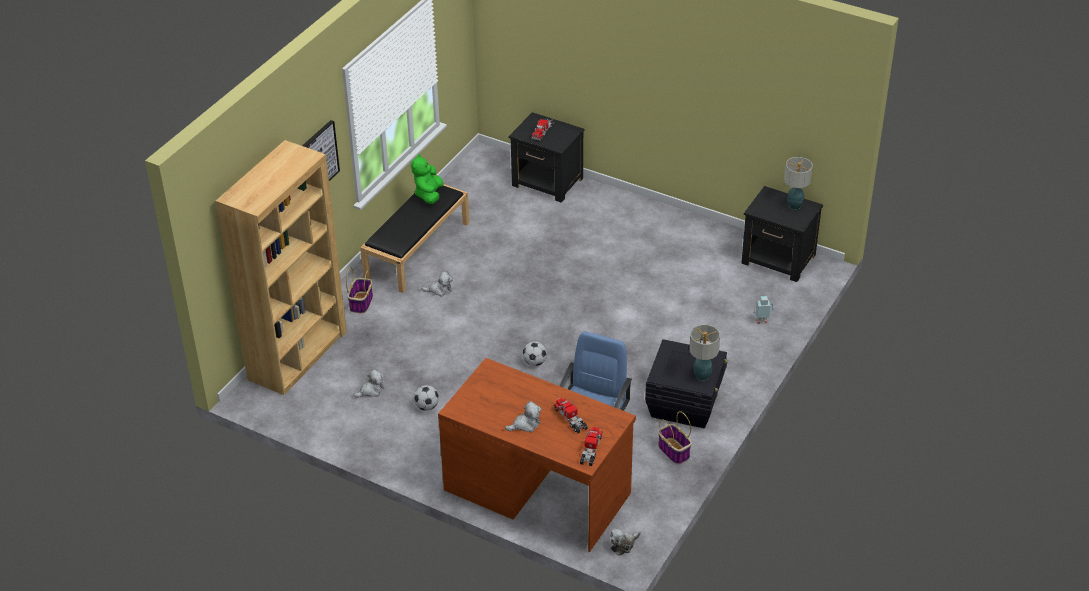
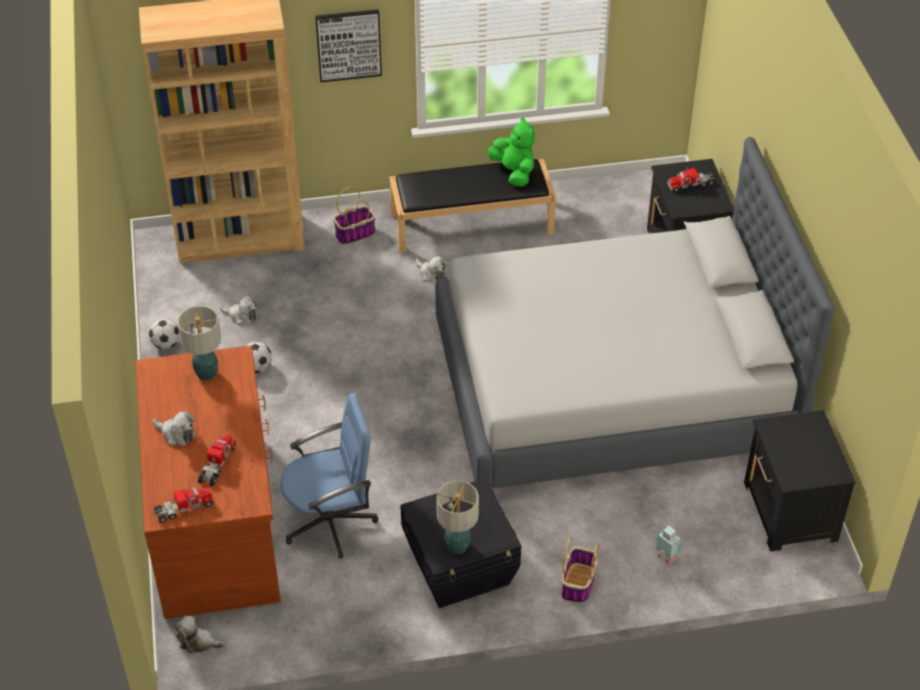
camera: 50 degrees right, 5 degrees up
green plush toy [411,154,444,204] -> green plush toy turned 90 degrees clockwise [487,117,535,187]
football [523,341,547,366] -> football moved to [149,318,180,349]
basket [658,411,692,465] -> basket moved to [562,535,599,603]
table lamp [784,157,813,210] -> table lamp moved to [178,306,221,381]
none -> grey bed [435,137,835,488]

